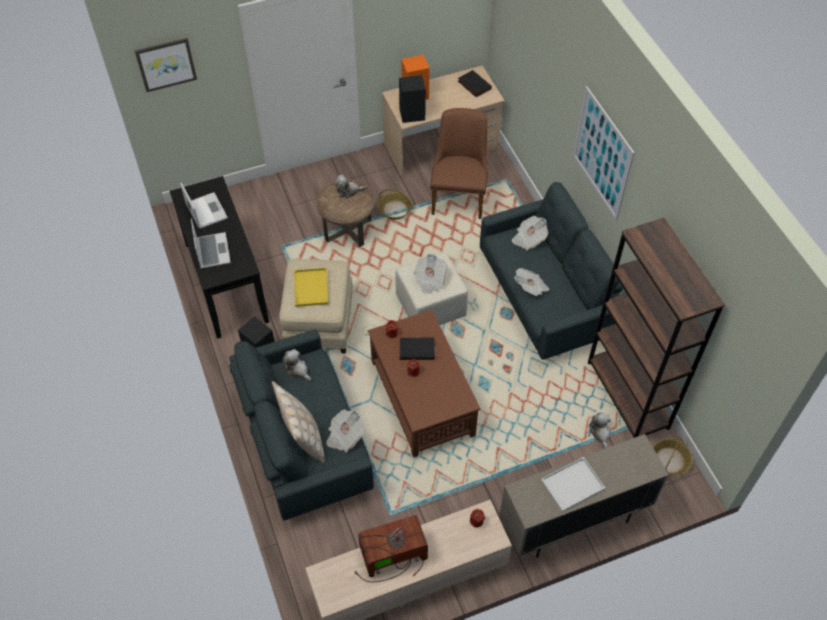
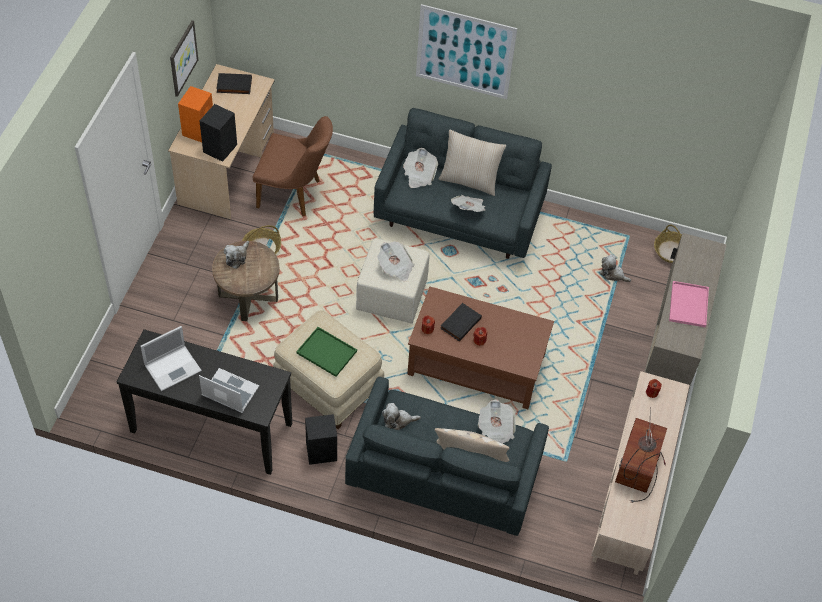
camera: 55 degrees left, 0 degrees up
picture [135,38,197,92] -> picture moved to [170,20,198,97]
laptop [180,182,228,229] -> laptop turned 135 degrees clockwise [141,326,202,391]
yellow tray [294,268,329,307] -> green tray [296,327,357,377]
brown chair [430,108,488,219] -> brown chair turned 150 degrees clockwise [252,116,333,216]
white tray [541,457,605,512] -> pink tray [669,281,709,327]
brown bookcase [588,218,725,438] -> none
none -> beige pillow [439,129,506,196]

